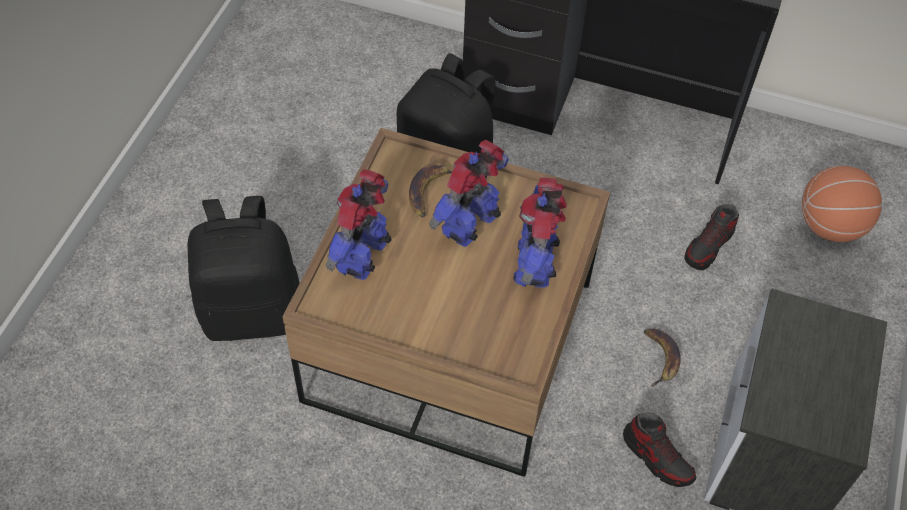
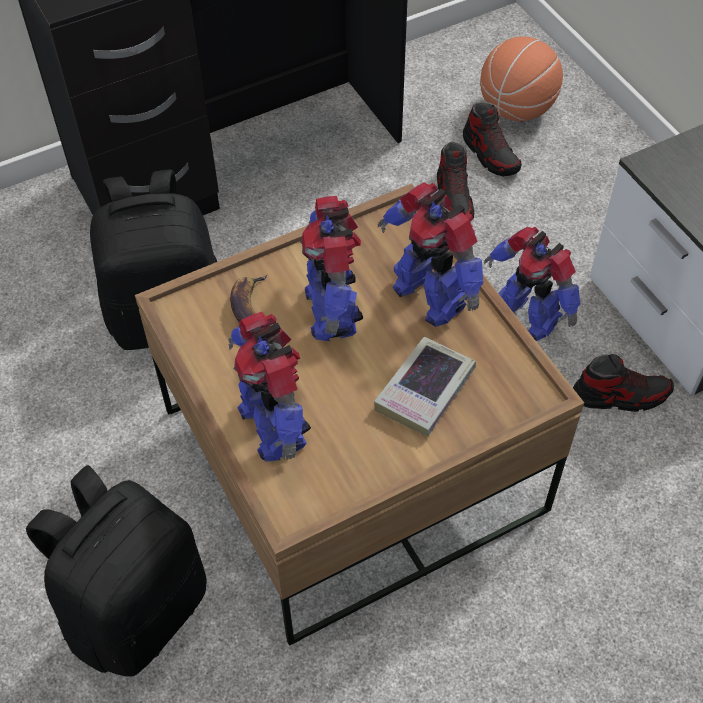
camera: 45 degrees left, 0 degrees up
banana [644,328,681,386] -> toy robot [484,227,581,341]
none -> book [374,337,476,436]
none -> shoe [463,102,522,176]

